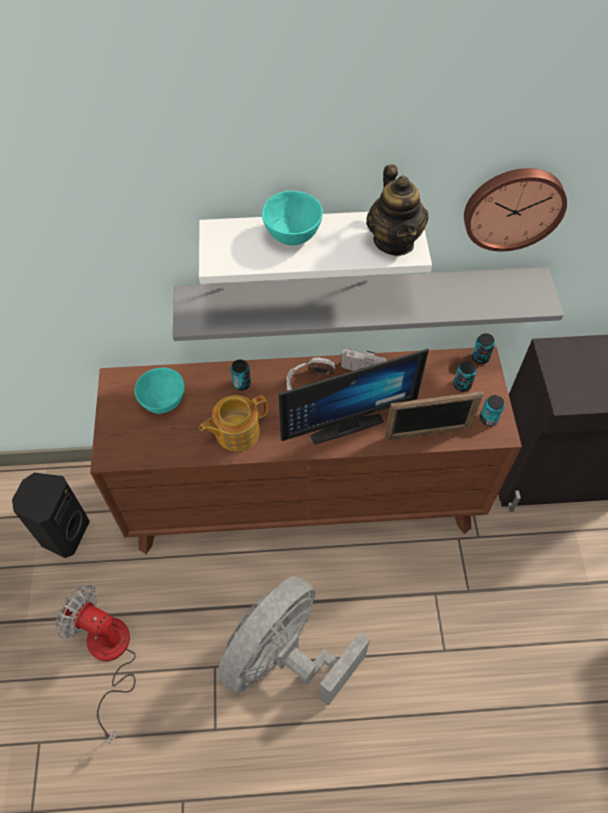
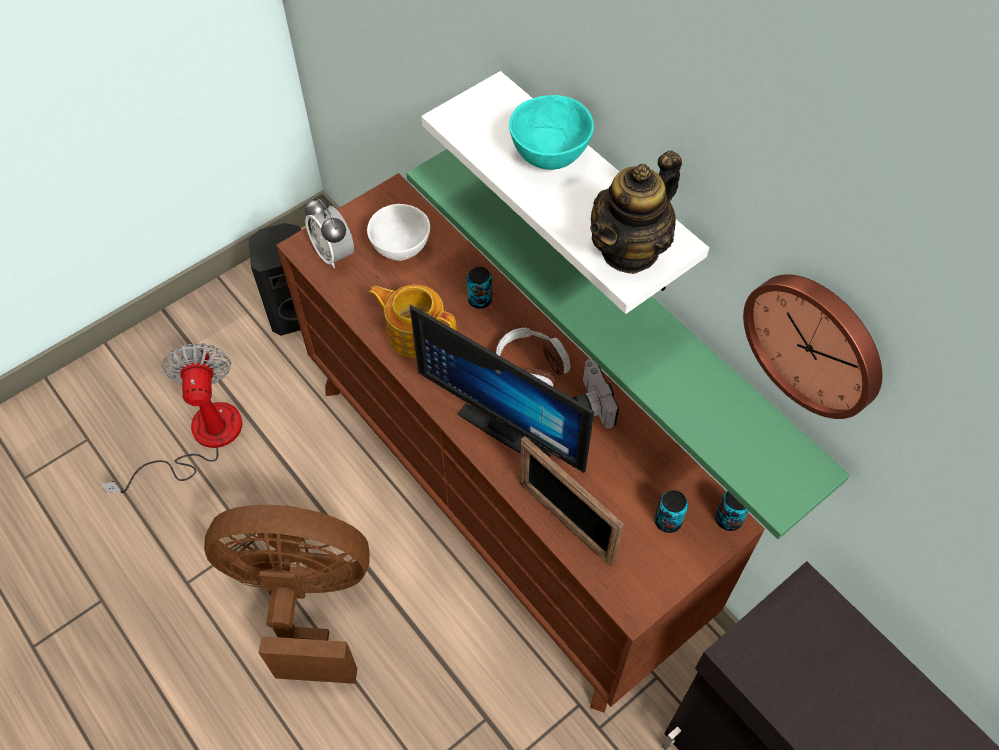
camera: 55 degrees right, 0 degrees up
turquoise bowl [135,367,184,414] -> white bowl [367,204,430,261]
grey shelf [173,267,564,341] -> green shelf [406,149,850,539]
grey fan [217,576,370,706] -> brown fan [204,505,370,684]
can [480,395,505,426] -> none
none -> alarm clock [304,197,354,268]

